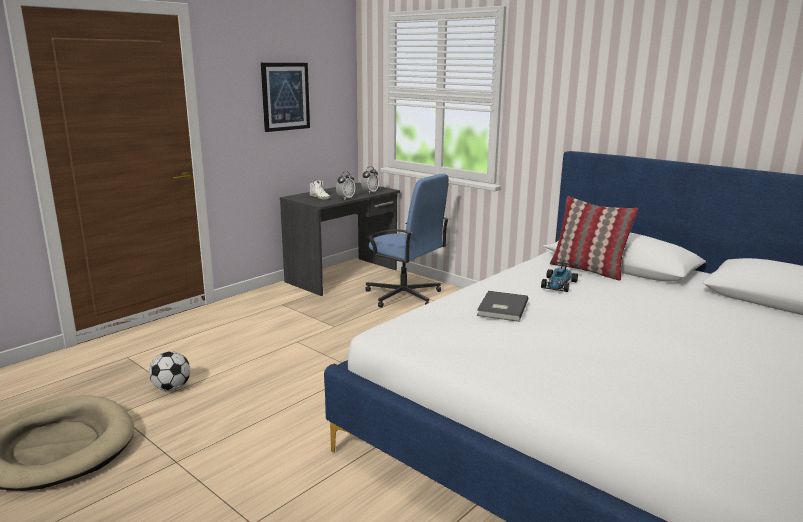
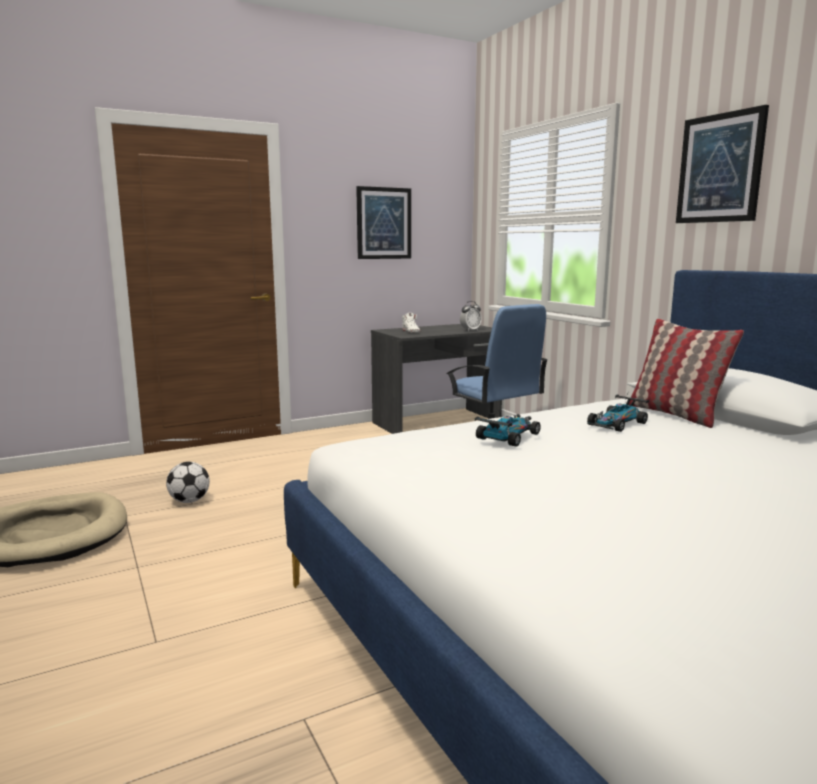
camera: 20 degrees right, 5 degrees down
alarm clock [336,171,355,200] -> none
grey book [477,291,528,322] -> toy car [475,413,541,447]
none -> picture [676,105,769,223]

